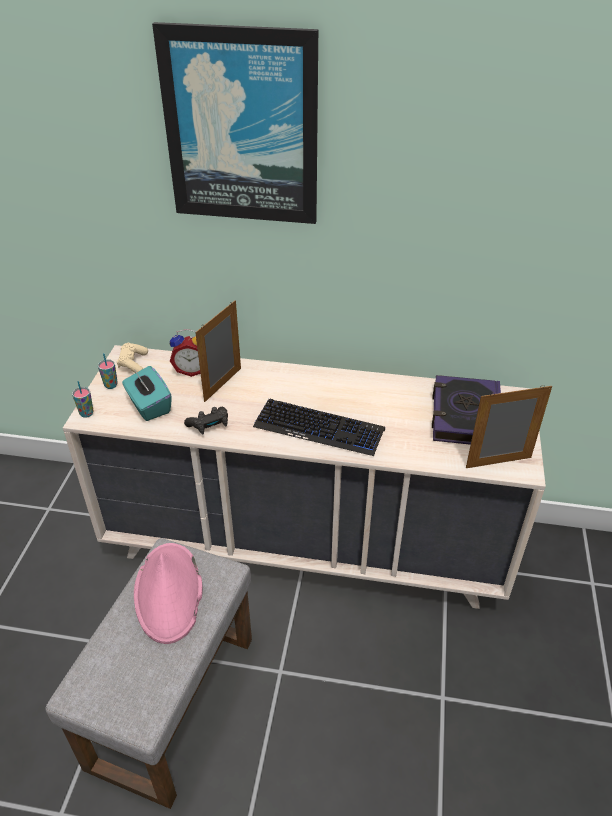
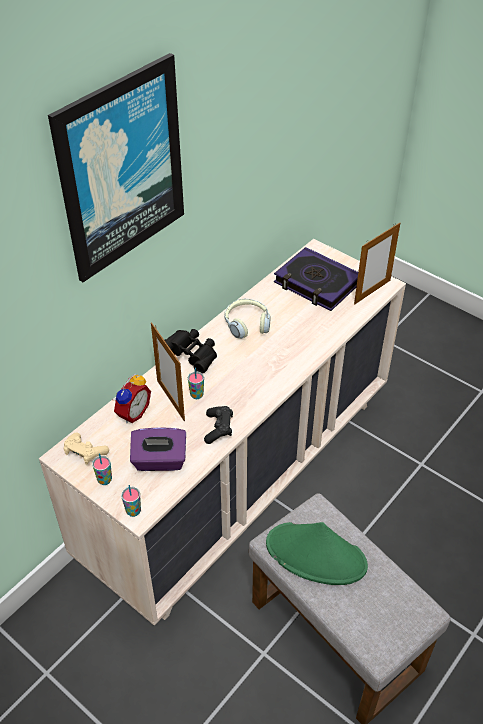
camera: 60 degrees left, 5 degrees up
turquoise tissue box [122,366,172,421] -> purple tissue box [130,427,186,471]
pink hat [134,543,203,644] -> green hat [266,522,368,585]
keyboard [253,399,385,456] -> none
picture frame [466,385,552,468] -> picture frame turned 150 degrees counterclockwise [354,223,400,304]
none -> black binoculars [165,329,217,374]
none -> cup [188,368,204,399]
none -> headphones [224,299,271,339]

